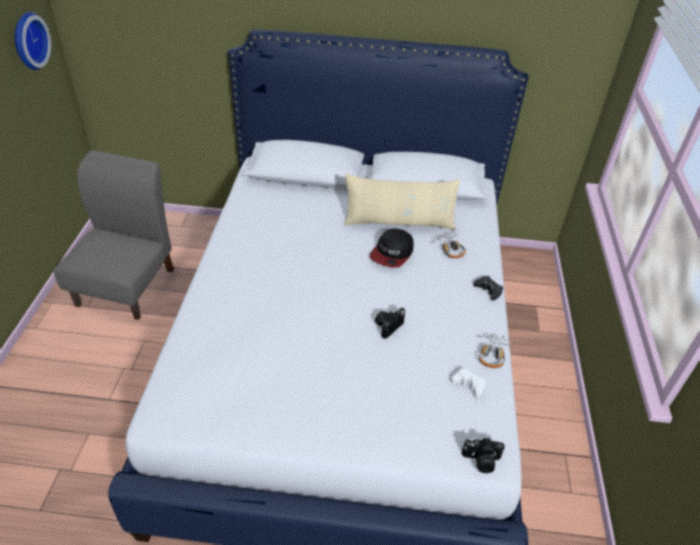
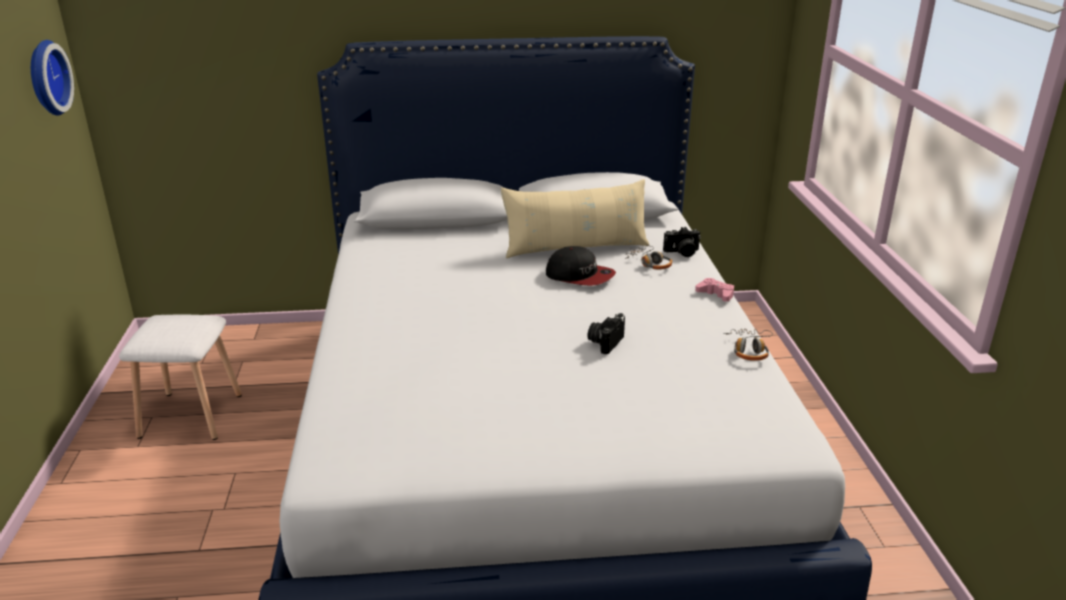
camera: 10 degrees left, 15 degrees down
grey chair [53,150,174,320] -> white stool [119,315,242,440]
cap [370,228,414,268] -> cap turned 75 degrees counterclockwise [546,246,616,286]
white game controller [451,368,486,398] -> none
camera [462,437,505,473] -> camera moved to [663,227,701,257]
black game controller [473,276,503,301] -> pink game controller [695,278,734,302]

